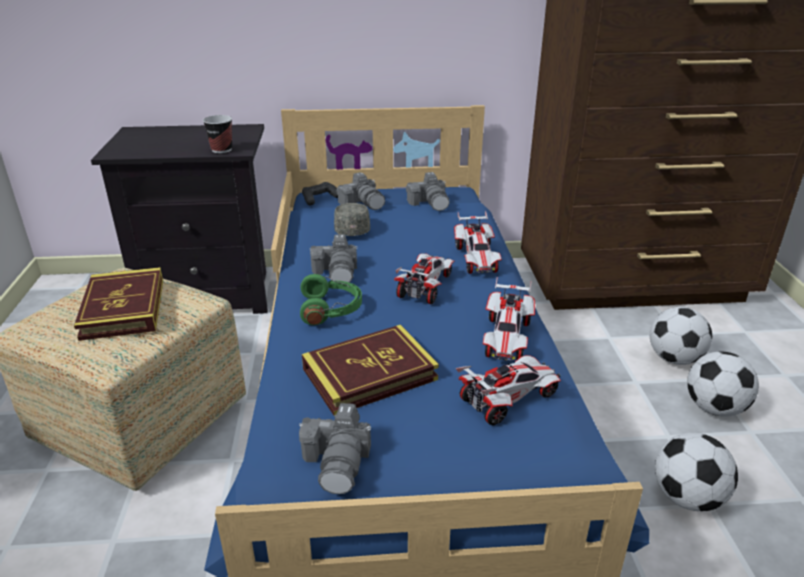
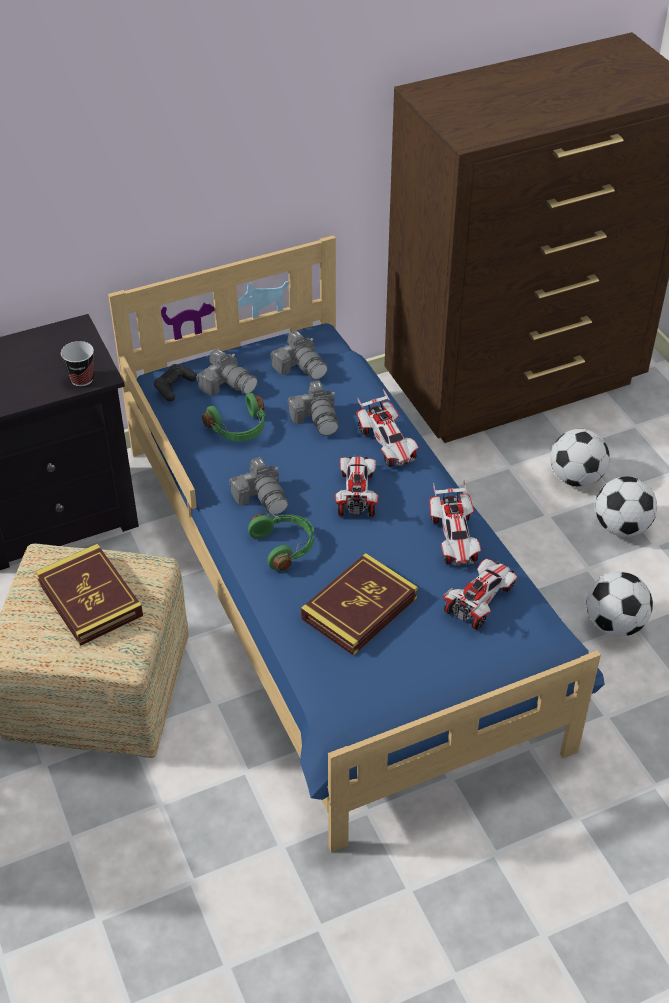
camera: 20 degrees left, 15 degrees up
camera [299,403,371,494] -> camera moved to [288,381,339,436]
grey cap [334,203,370,236] -> green headphones [202,393,266,442]

